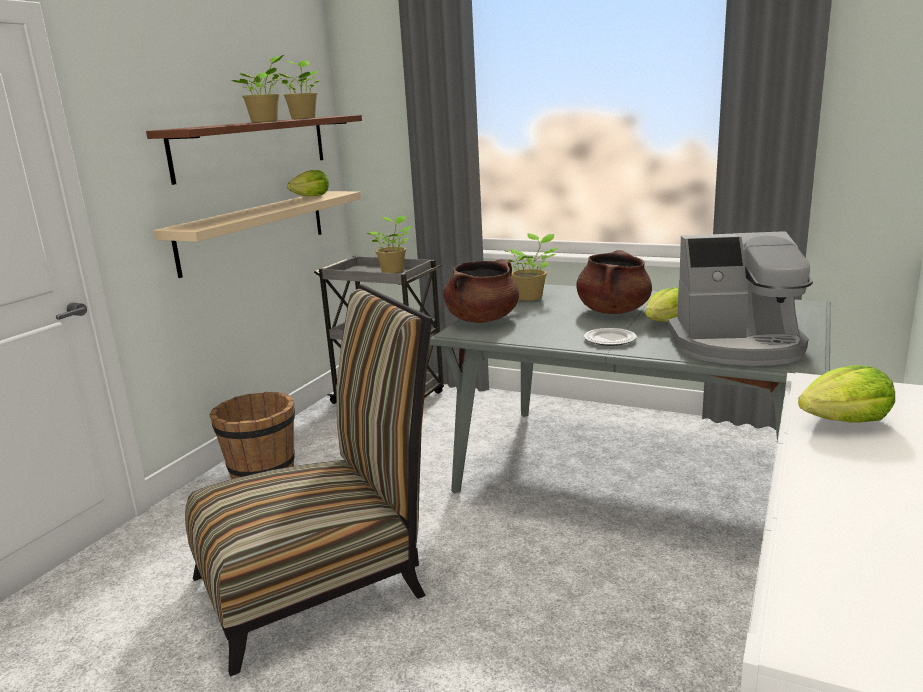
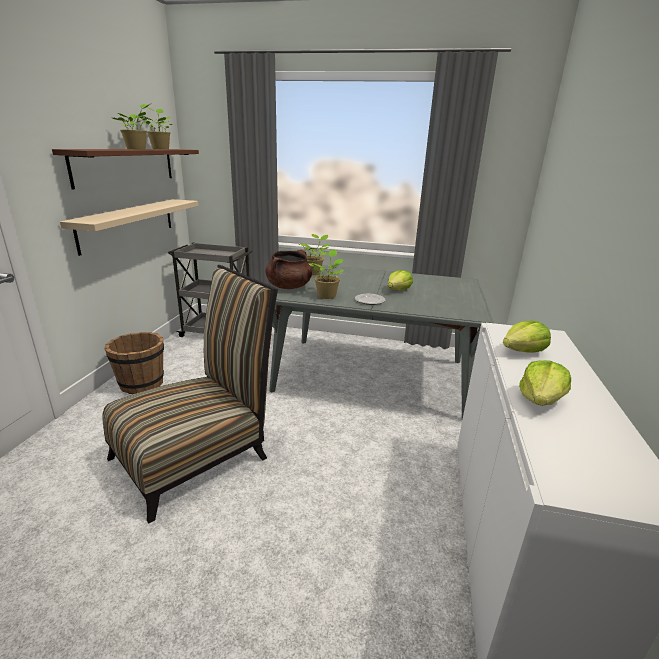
camera: 15 degrees left, 5 degrees up
lettuce [287,170,329,196] -> lettuce moved to [519,361,571,406]
potted plant [367,215,412,273] -> potted plant moved to [309,249,344,299]
brown cooking pot [576,250,652,314] -> none
coffee machine [668,231,813,366] -> none

